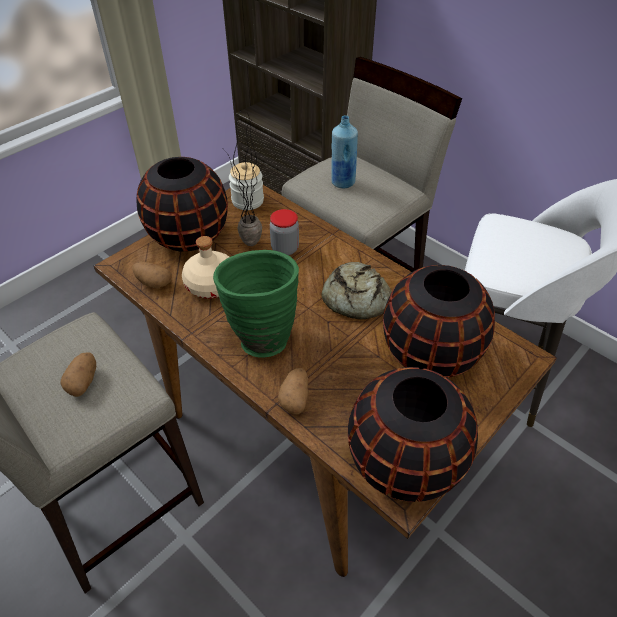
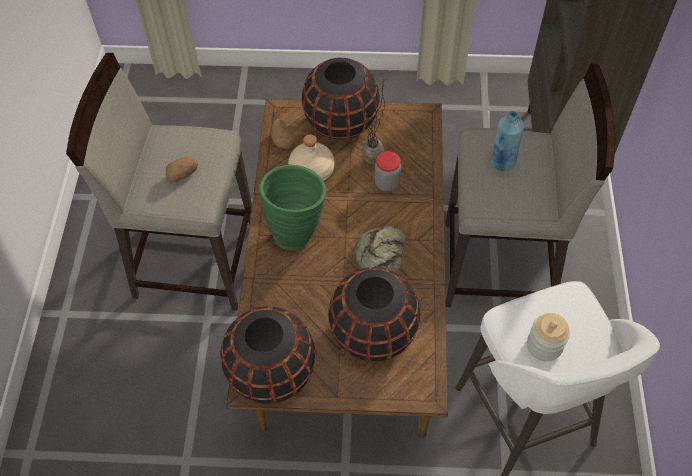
camera: 50 degrees right, 10 degrees up
jar [229,162,264,210] -> jar moved to [527,313,570,361]
potato [278,368,308,414] -> none

